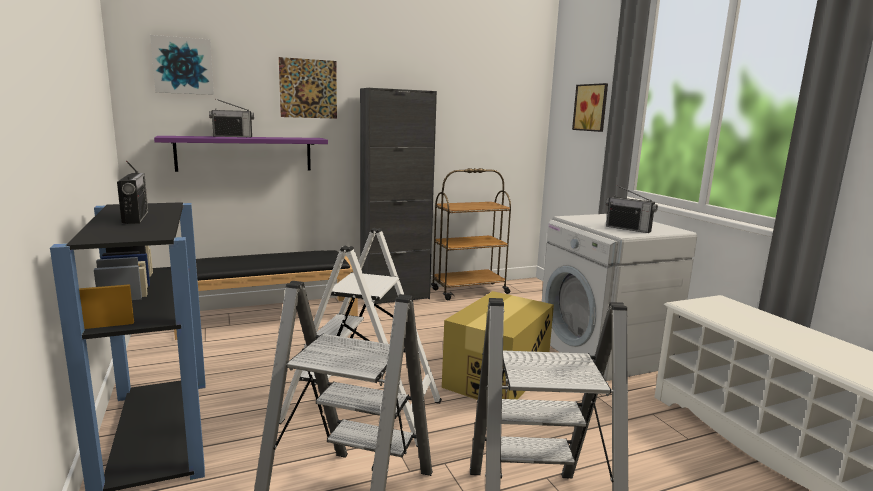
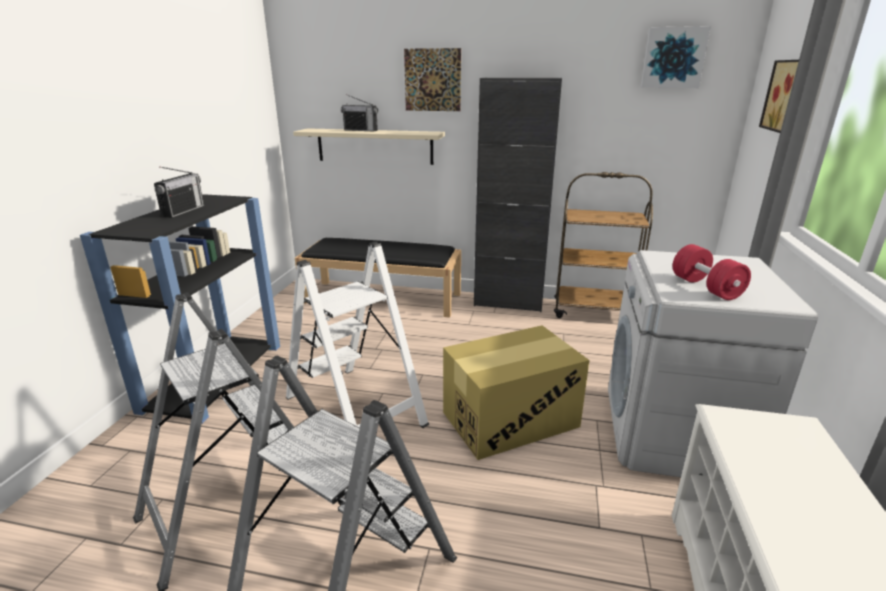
camera: 35 degrees right, 10 degrees up
picture [150,35,214,95] -> picture moved to [641,26,711,88]
purple shelf [154,136,328,172] -> beige shelf [293,128,445,165]
radio [606,185,658,233] -> red dumbbell [673,244,751,300]

